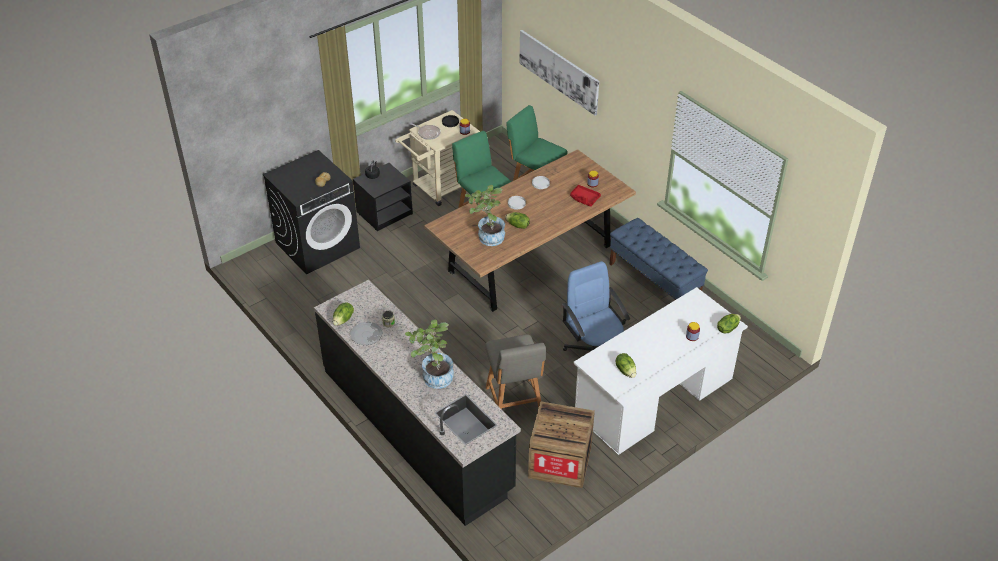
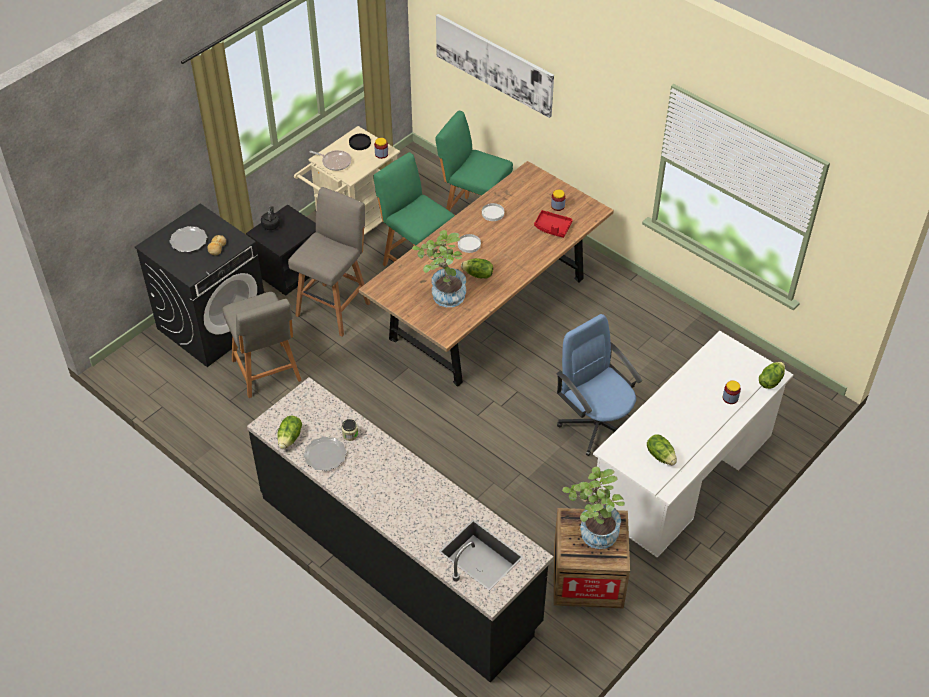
camera: 10 degrees left, 5 degrees up
potted plant [405,319,454,389] -> potted plant moved to [562,466,625,549]
grey chair [486,334,546,409] -> grey chair moved to [222,292,302,398]
blue bench [610,218,708,301] -> none
none -> plate [169,226,207,252]
none -> grey stool [288,187,371,337]

